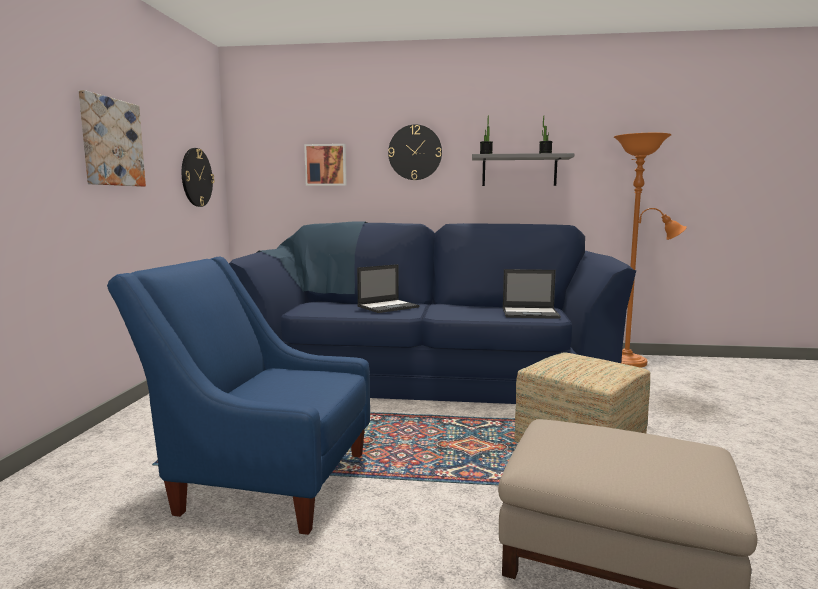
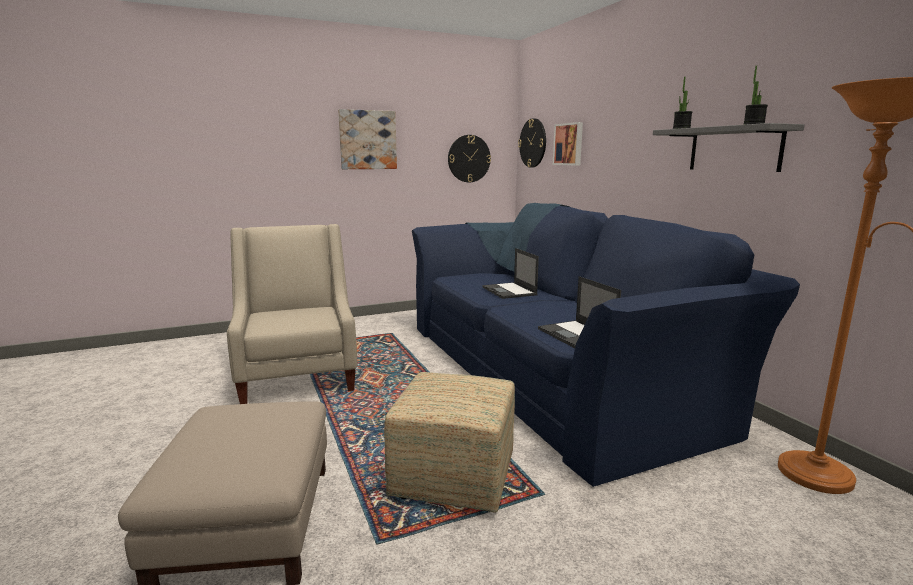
camera: 60 degrees right, 5 degrees up
blue armchair [107,257,370,535] -> beige armchair [227,224,357,404]
laptop [357,264,420,313] -> laptop turned 45 degrees clockwise [483,248,539,299]
wall clock [388,124,442,180] -> wall clock moved to [518,118,546,168]

